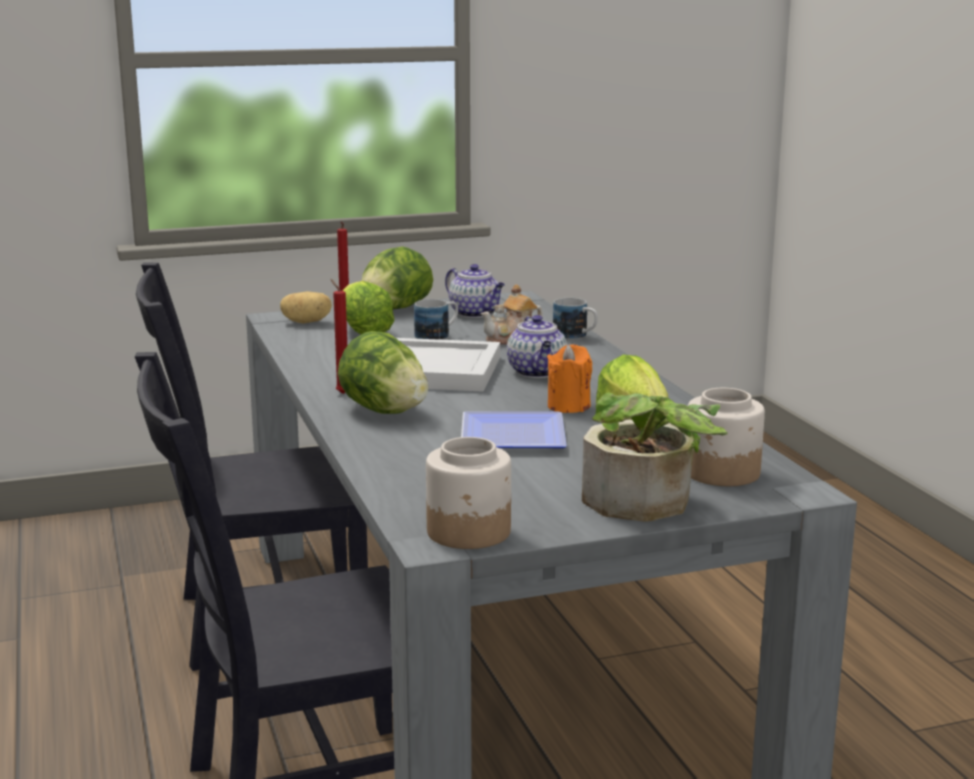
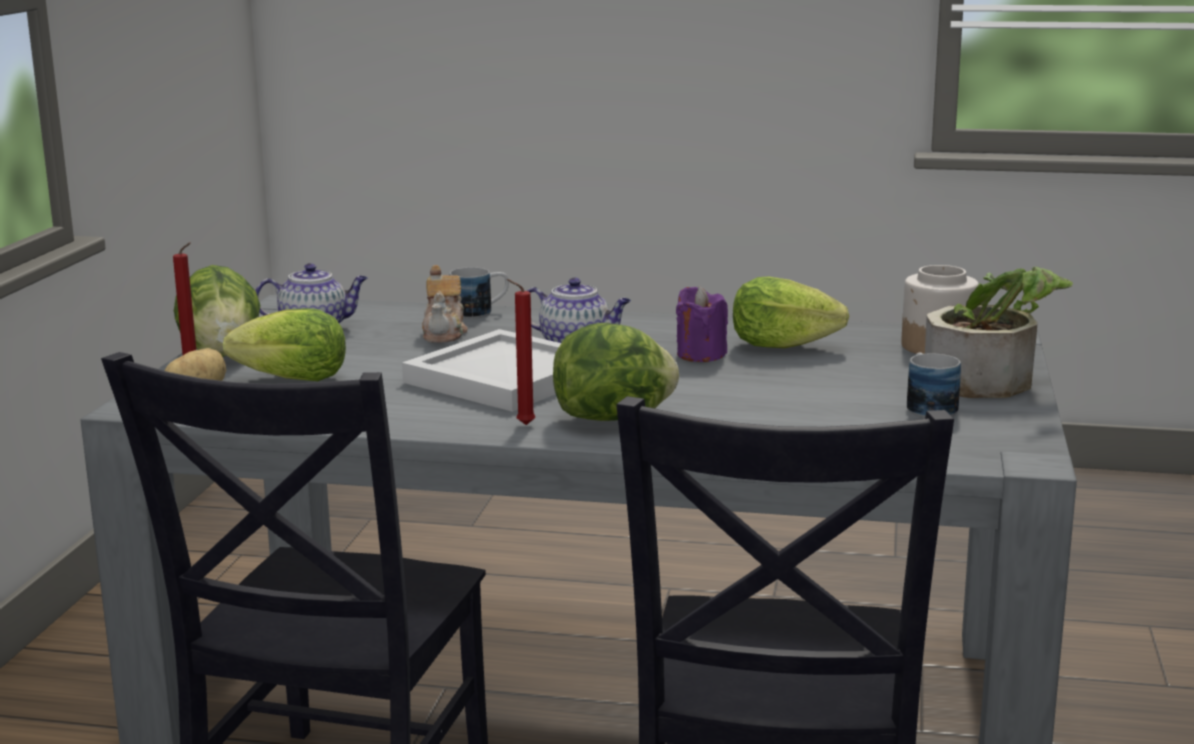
camera: 60 degrees left, 0 degrees up
mug [414,299,458,340] -> mug moved to [907,352,961,418]
jar [426,437,511,549] -> none
plate [461,411,567,448] -> none
orange candle [547,344,592,413] -> purple candle [676,286,728,362]

